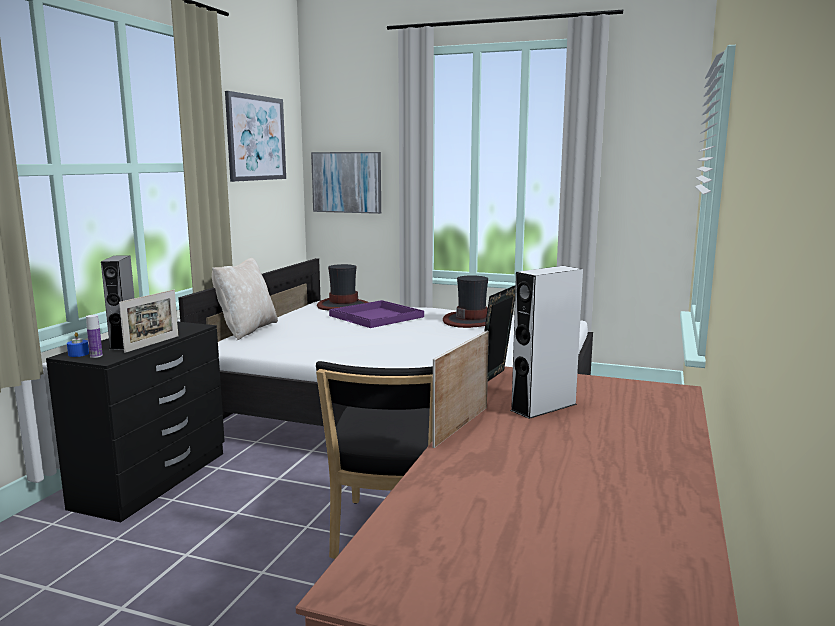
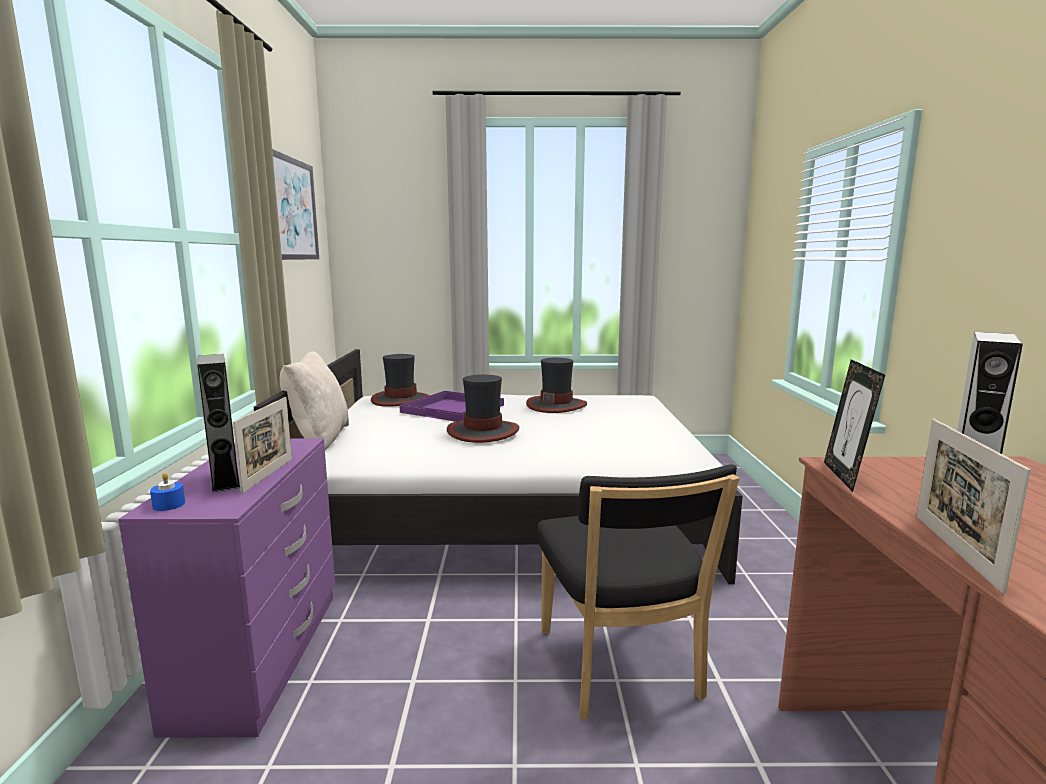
camera: 20 degrees left, 0 degrees up
black dresser [46,322,225,522] -> purple dresser [118,439,335,738]
bottle [86,315,103,358] -> none
picture [311,152,381,214] -> none
none -> hat [447,375,519,443]

